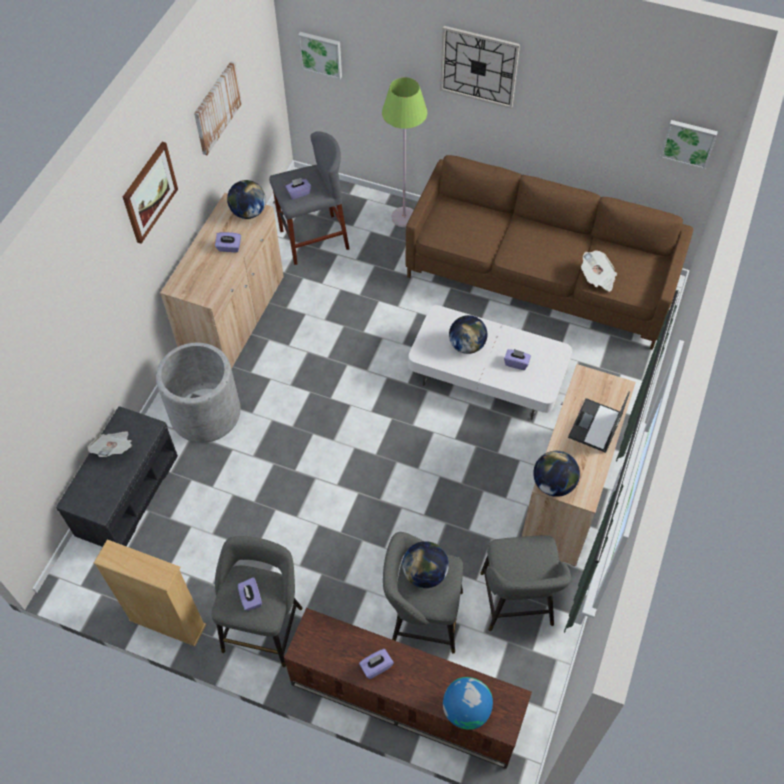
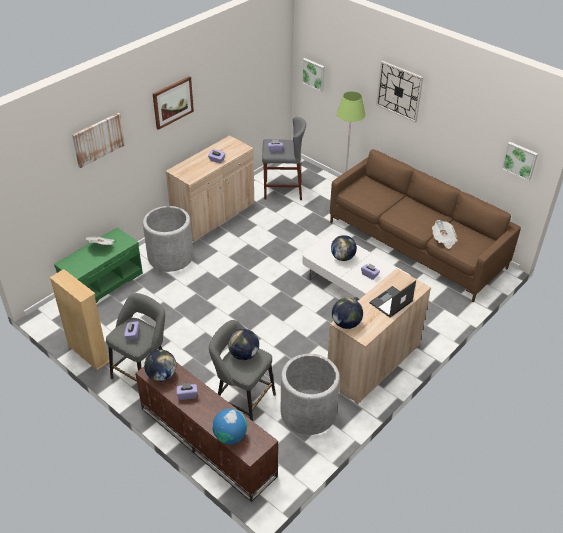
camera: 20 degrees right, 15 degrees down
grey bench [56,406,178,547] -> green bench [54,228,143,303]
picture [194,61,242,155] -> picture moved to [72,113,125,168]
globe [227,180,266,219] -> globe moved to [144,350,176,382]
grey stool [480,535,571,631] -> grey planter [281,354,340,435]

